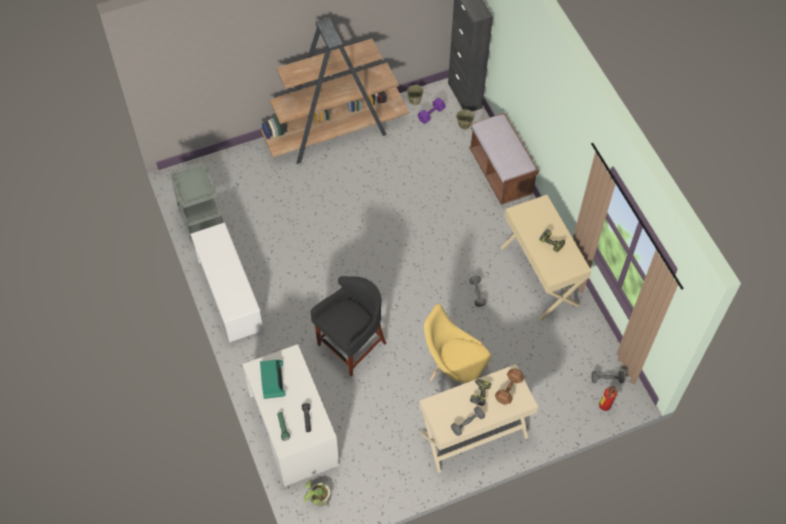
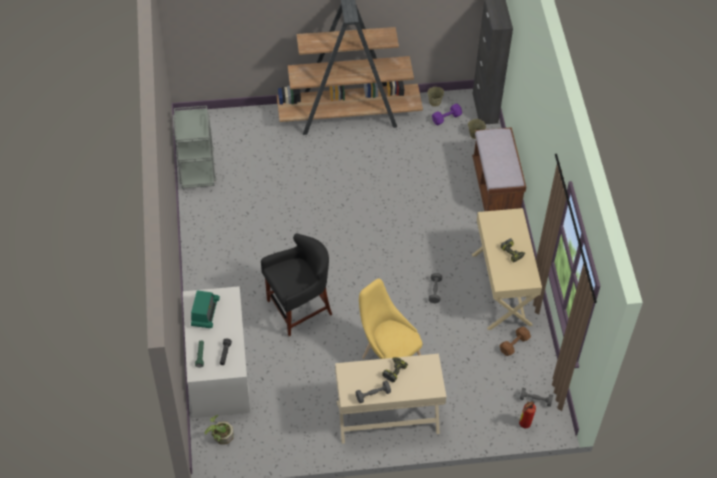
camera: 15 degrees right, 5 degrees down
white shoe rack [190,222,264,342] -> none
brown dumbbell [495,368,525,405] -> brown dumbbell moved to [500,327,531,356]

